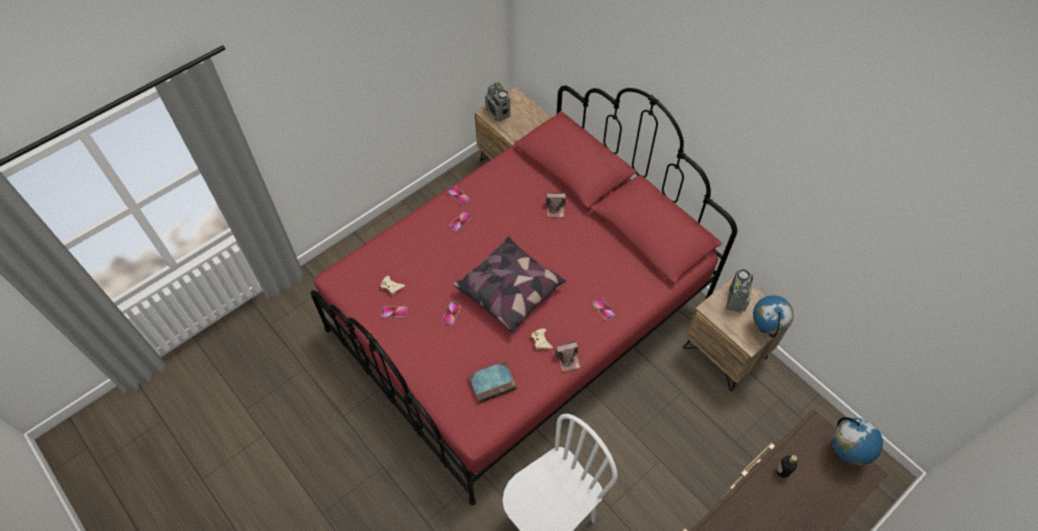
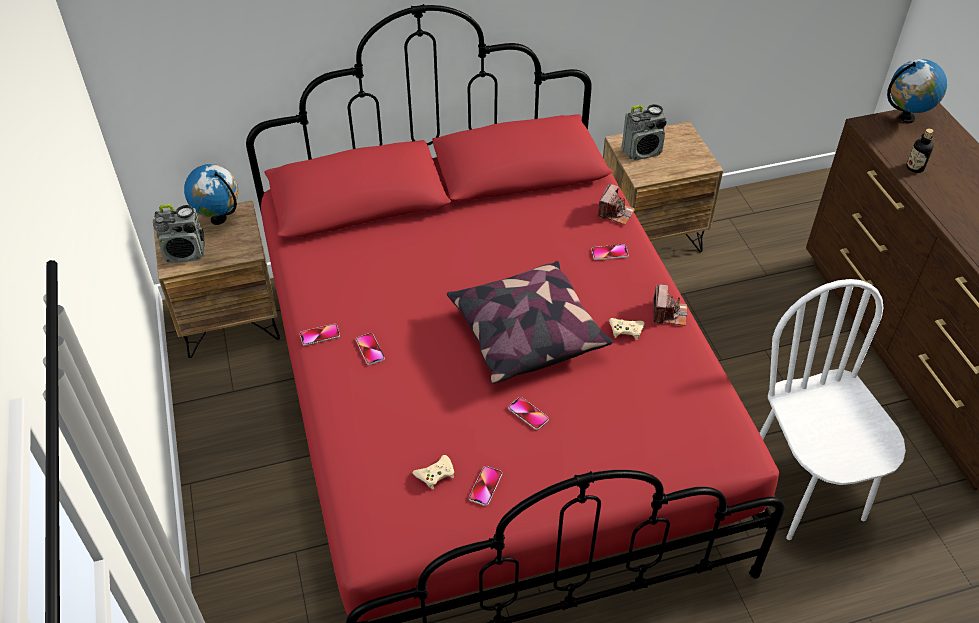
camera: 65 degrees left, 10 degrees down
book [469,361,516,403] -> none
camera [545,192,566,218] -> camera moved to [598,184,635,225]
radio [726,269,753,313] -> radio turned 120 degrees clockwise [622,104,667,160]
globe [753,295,794,337] -> globe moved to [184,164,238,225]

